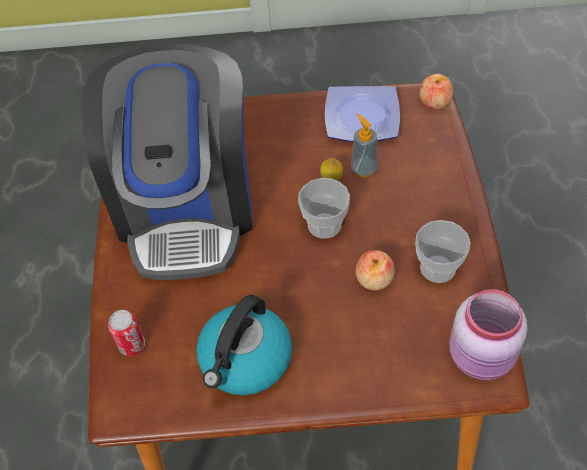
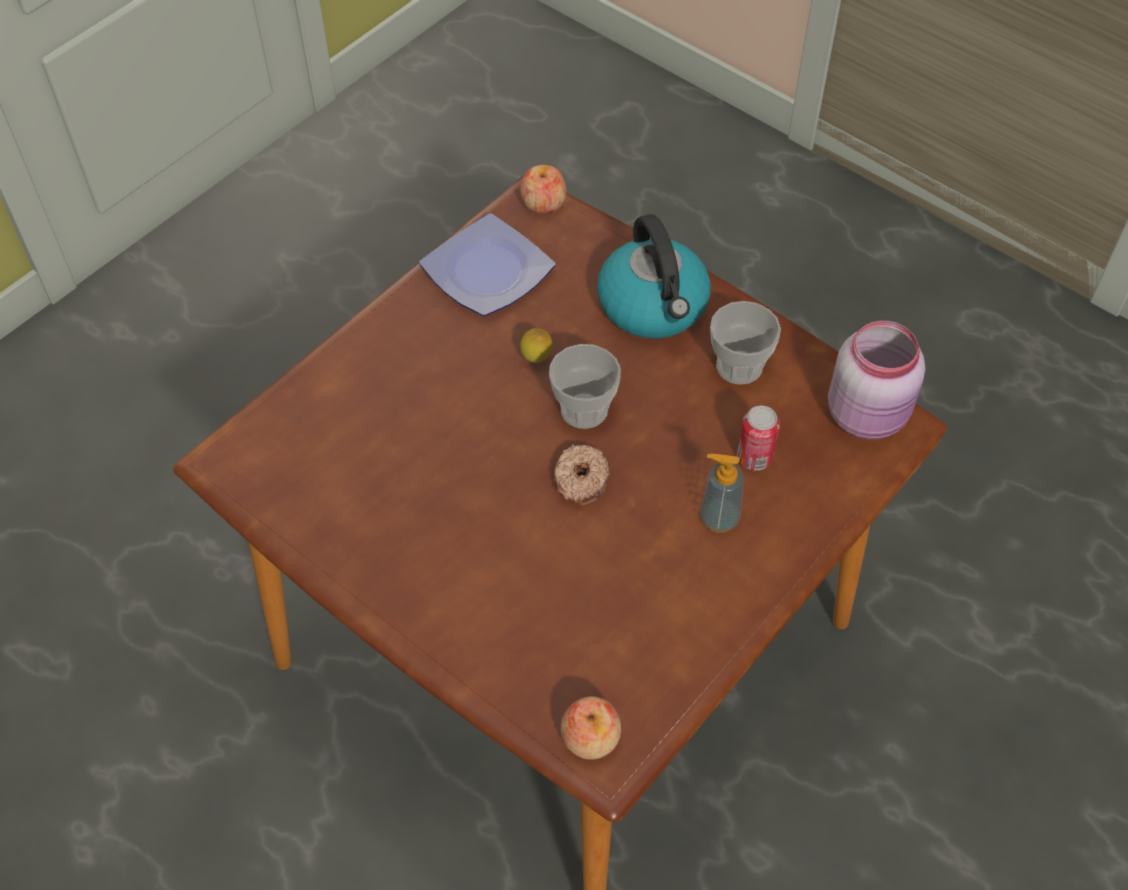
camera: 50 degrees left, 0 degrees up
coffee machine [82,44,253,280] -> none
can [108,310,145,356] -> can moved to [737,406,780,471]
kettle [196,295,292,395] -> kettle moved to [597,214,710,339]
soap dispenser [351,114,378,178] -> soap dispenser moved to [700,454,744,533]
apple [356,250,395,291] -> apple moved to [561,697,621,760]
none -> donut [554,444,610,505]

